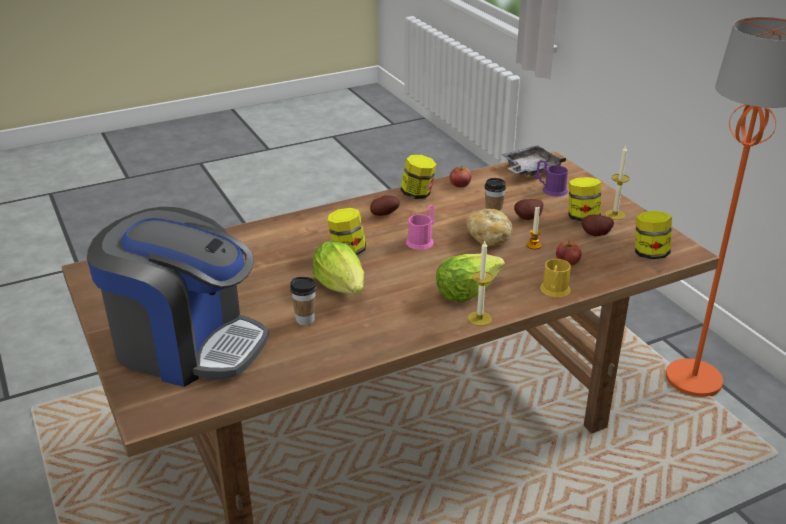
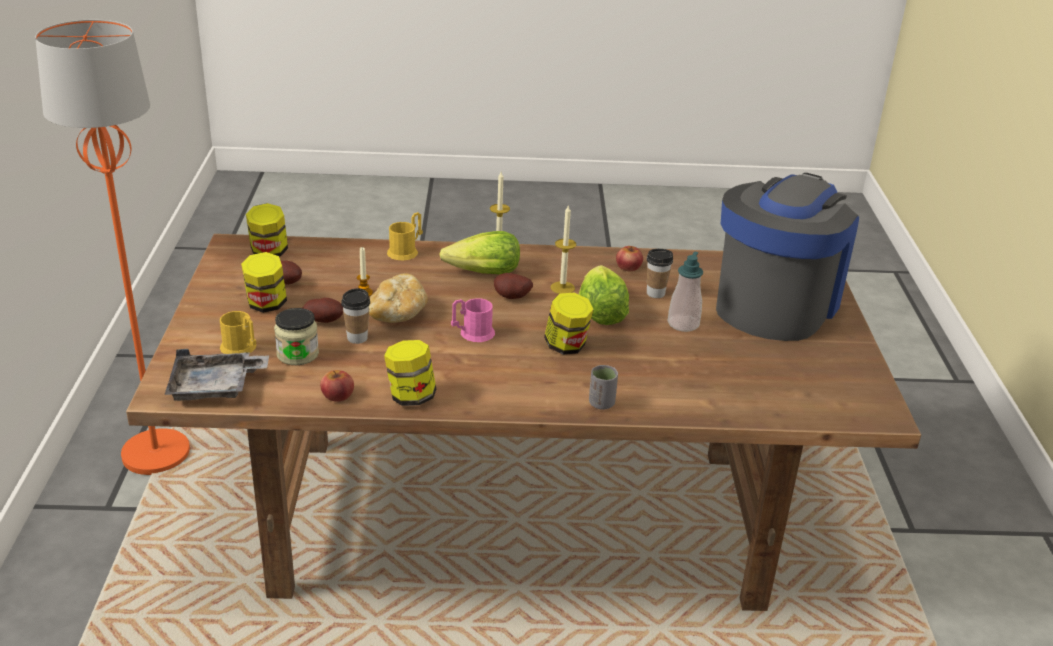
camera: 155 degrees left, 0 degrees up
coffee machine [87,207,269,387] -> coffee machine turned 75 degrees clockwise [716,173,859,341]
potato [370,195,400,216] -> potato moved to [494,273,533,299]
purple mug [535,160,568,197] -> yellow mug [220,311,256,354]
apple [556,240,582,266] -> apple moved to [616,246,643,271]
candle [605,145,630,220] -> candle moved to [551,206,576,294]
none -> jar [274,308,319,365]
none -> grey cup [589,365,618,410]
none -> soap dispenser [668,251,703,332]

